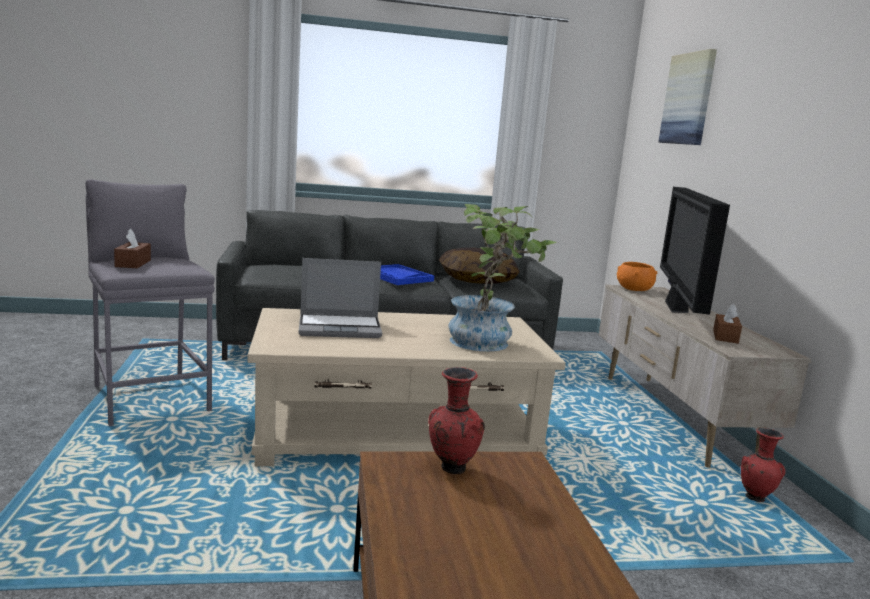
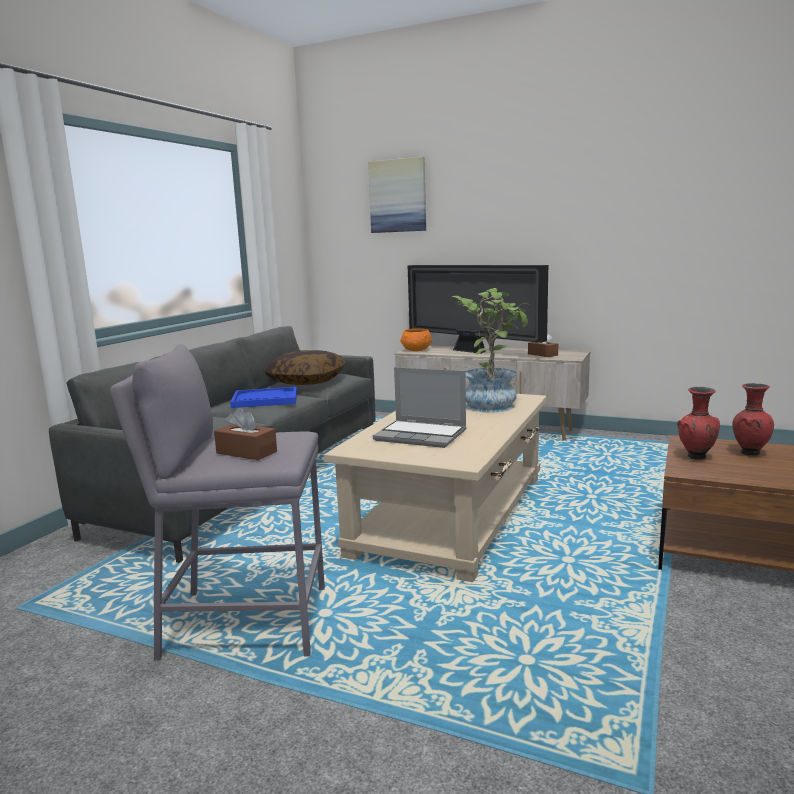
camera: 55 degrees left, 0 degrees up
laptop [299,258,382,338] -> laptop turned 90 degrees clockwise [373,367,466,448]
red vase [741,428,785,502] -> red vase moved to [732,383,774,456]

